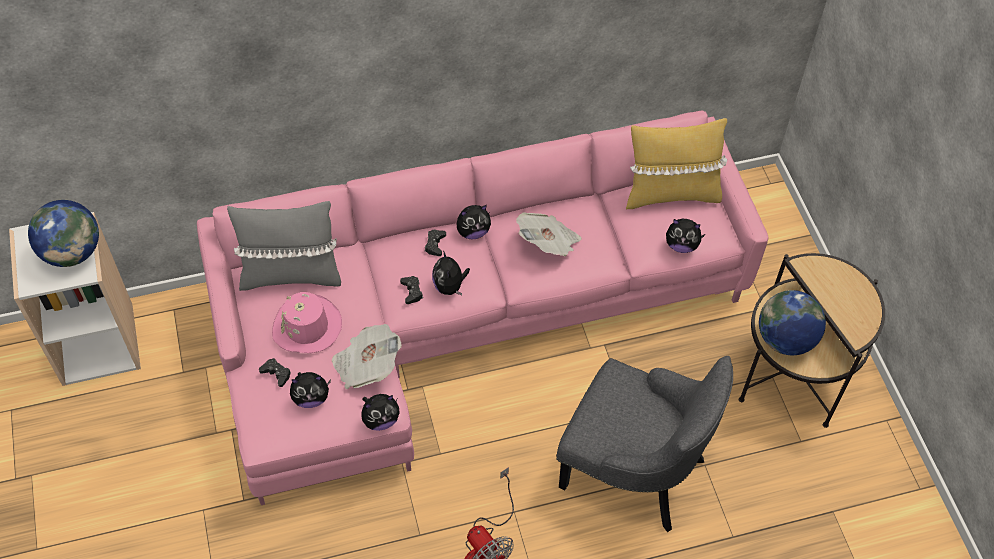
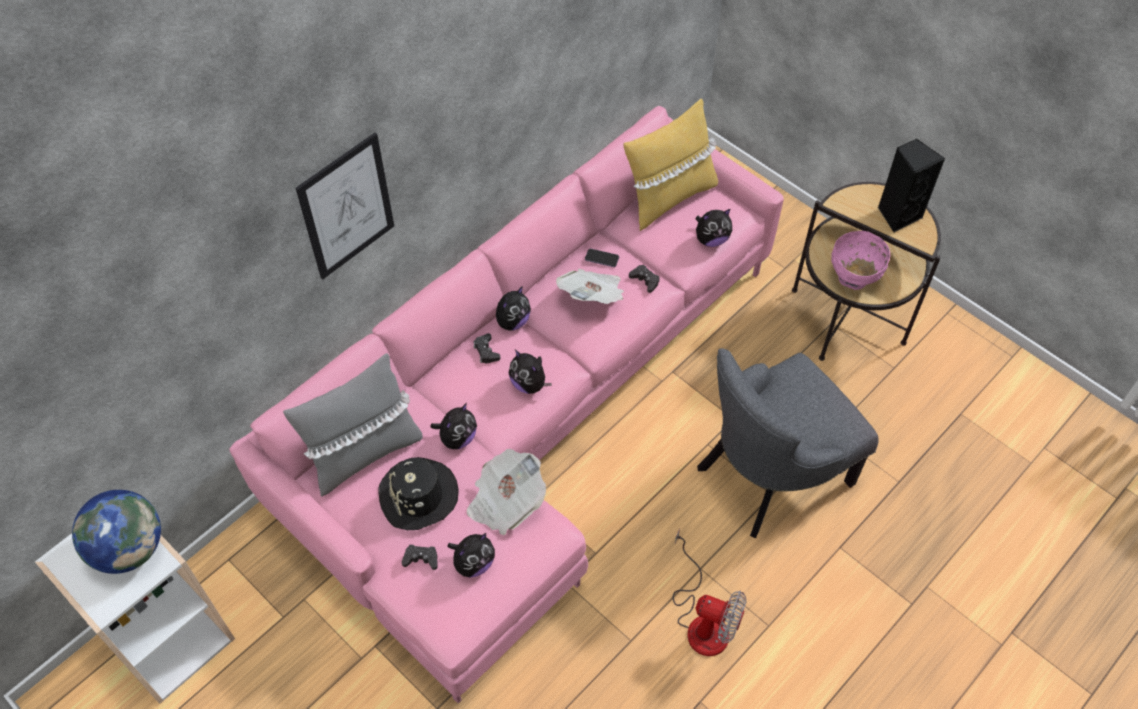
camera: 30 degrees left, 0 degrees up
pink hat [272,292,342,353] -> black hat [378,457,459,530]
plush toy [361,394,400,431] -> plush toy moved to [430,403,477,449]
black game controller [400,276,423,304] -> black game controller moved to [629,265,660,293]
grey armchair [556,356,733,532] -> grey armchair turned 150 degrees clockwise [697,348,879,538]
globe [759,290,826,355] -> pink bowl [831,231,890,290]
none -> picture [296,133,394,279]
none -> phone [585,248,619,267]
none -> black speaker [878,139,945,232]

